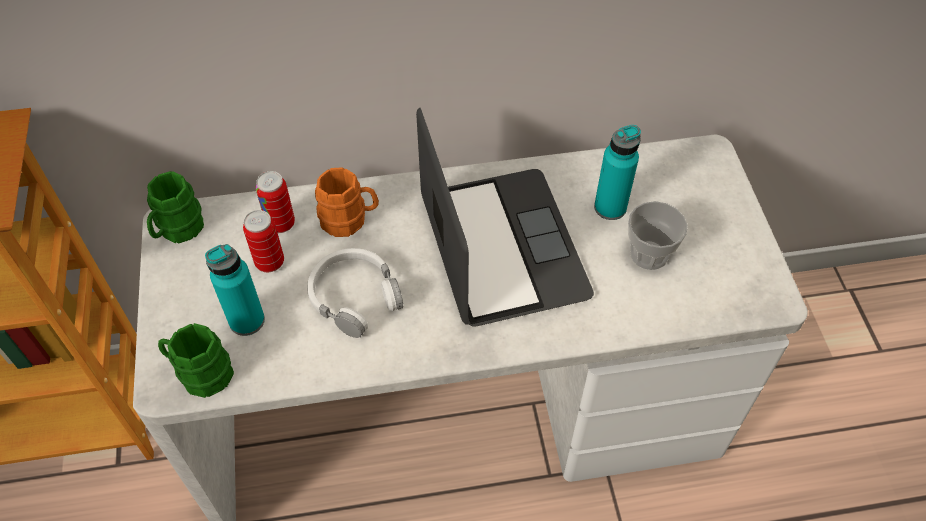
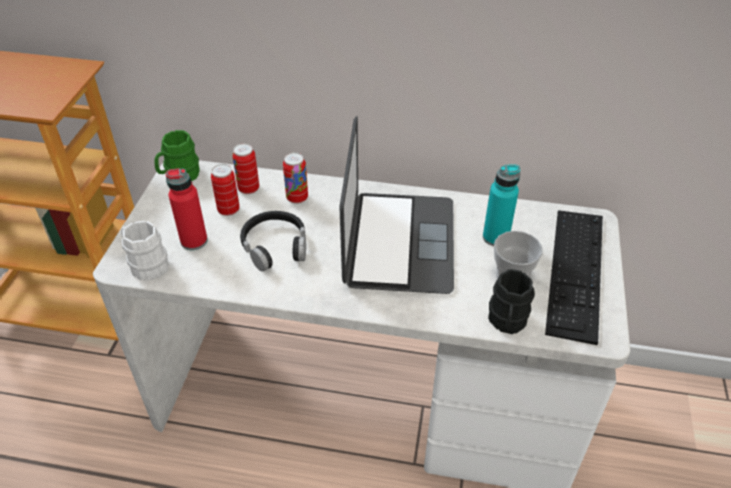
camera: 20 degrees right, 10 degrees down
green mug [158,323,234,398] -> white mug [121,221,168,281]
turquoise bottle [205,244,265,336] -> red bottle [166,168,208,250]
white headphones [307,248,403,338] -> black headphones [240,211,306,272]
orange mug [315,167,379,237] -> can [283,152,308,204]
none -> black mug [488,269,535,334]
none -> keyboard [545,210,603,345]

